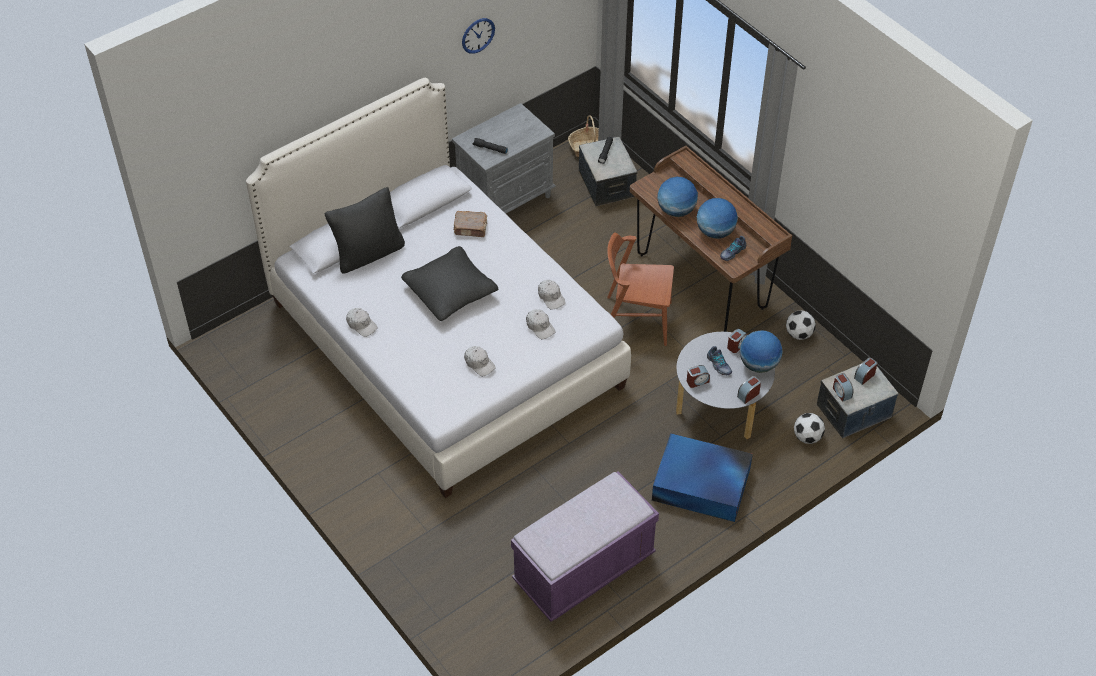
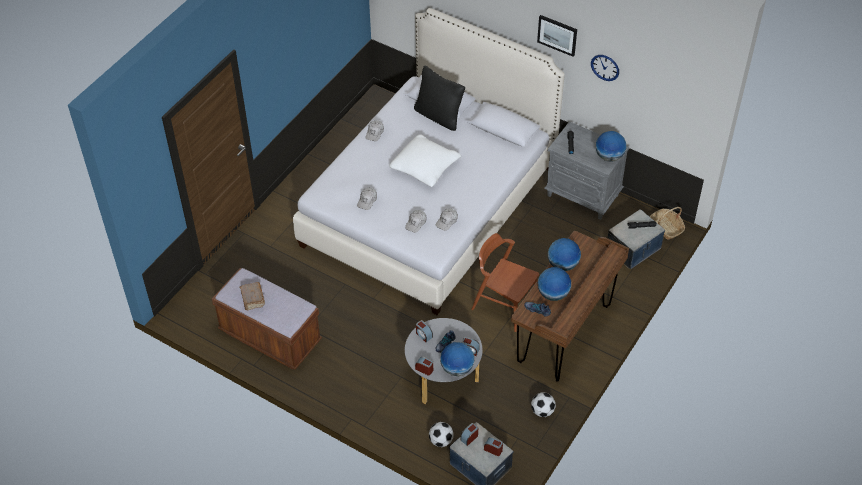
camera: 70 degrees right, 0 degrees up
black pillow [401,246,498,321] -> white pillow [389,134,461,187]
brown book [453,211,487,237] -> brown book moved to [240,282,265,310]
purple bench [511,471,659,622] -> brown bench [212,268,322,370]
brown chair [607,233,674,346] -> brown chair turned 45 degrees counterclockwise [471,233,539,332]
blue storage box [652,433,753,522] -> none
none -> picture [537,15,577,57]
none -> globe [596,131,626,161]

